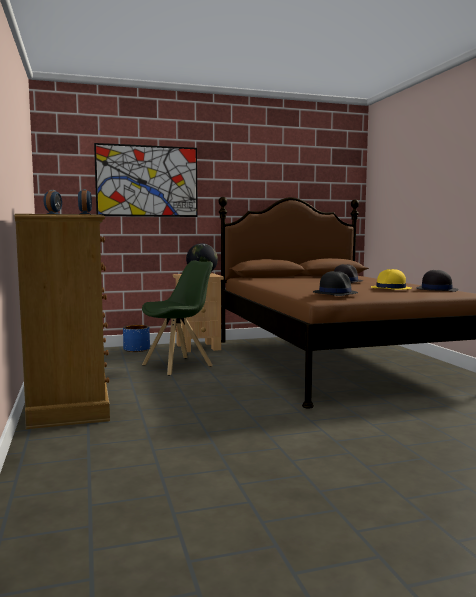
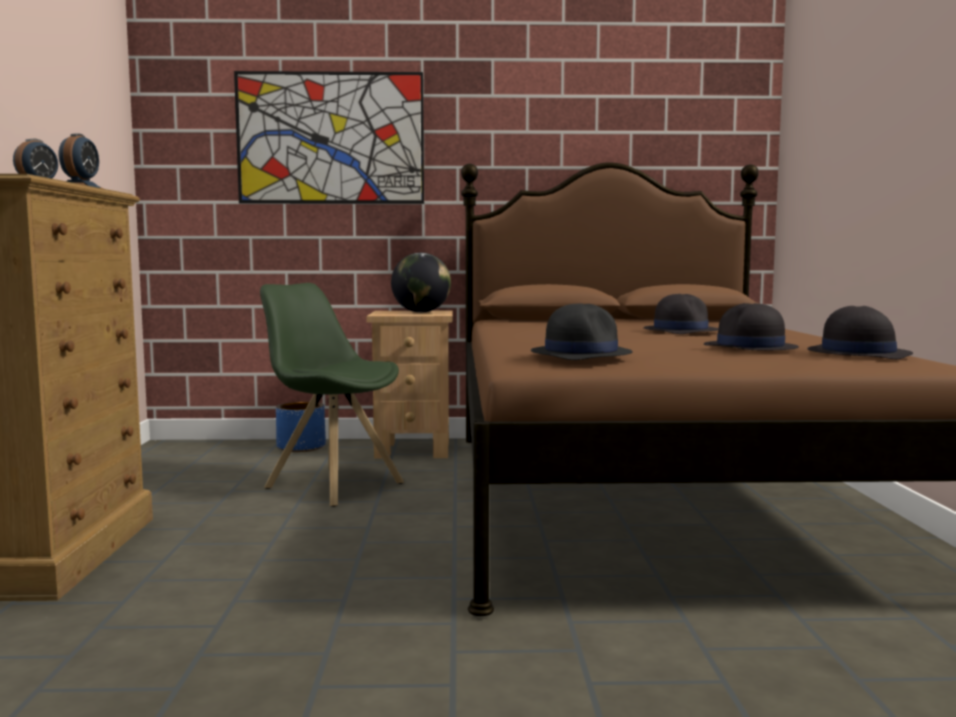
camera: 15 degrees right, 0 degrees up
green chair [142,261,213,376] -> green chair turned 120 degrees counterclockwise [260,283,404,507]
yellow hat [371,269,412,290] -> black hat [704,303,799,350]

